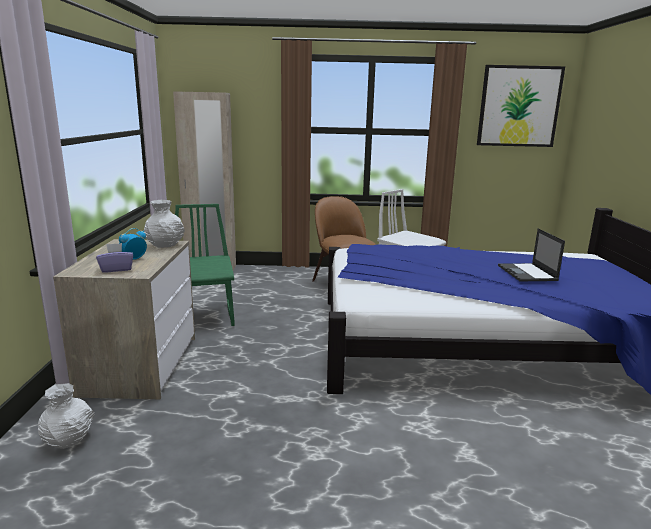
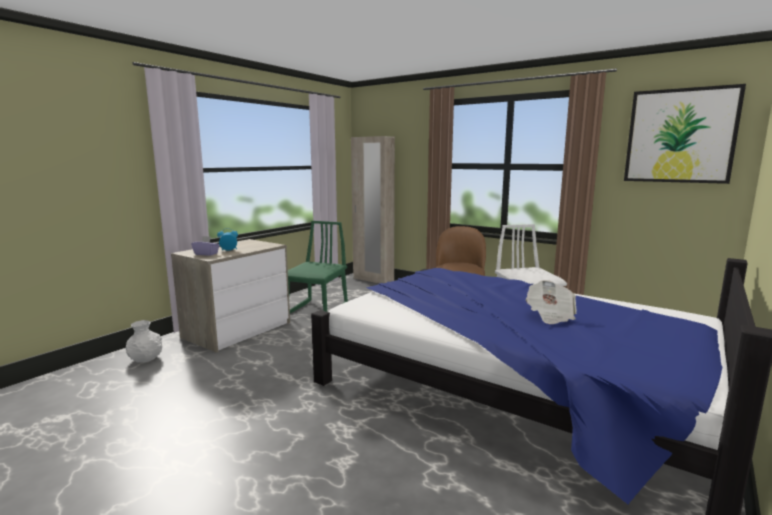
camera: 35 degrees right, 5 degrees down
white vase [144,200,185,248] -> none
laptop [498,228,565,281] -> newspaper [526,280,577,324]

